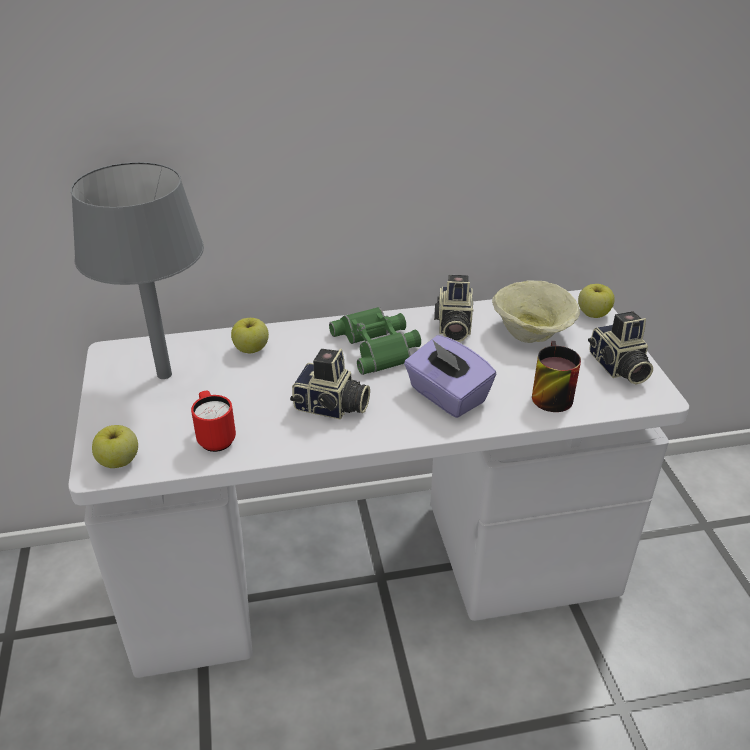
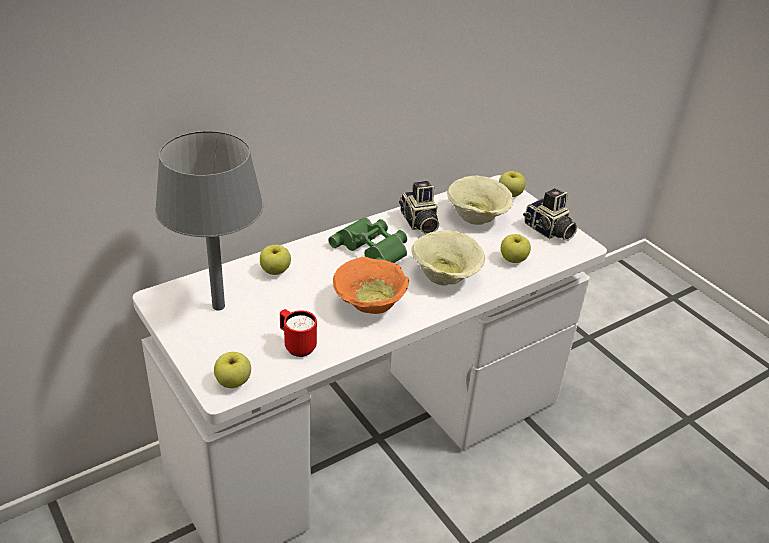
camera: 25 degrees left, 0 degrees up
camera [290,349,370,419] -> orange bowl [333,257,409,314]
purple tissue box [404,335,496,418] -> beige bowl [411,230,485,286]
mug [532,341,581,412] -> apple [501,234,531,263]

